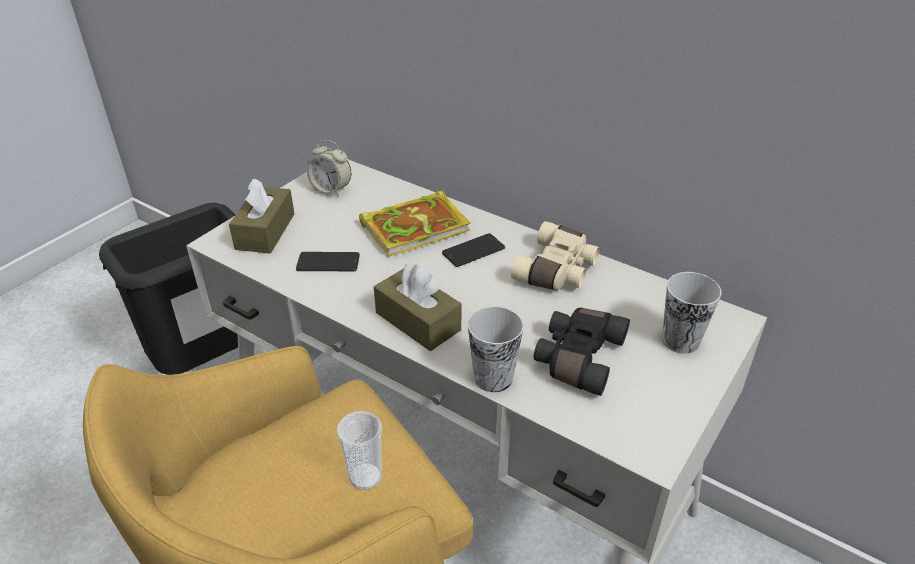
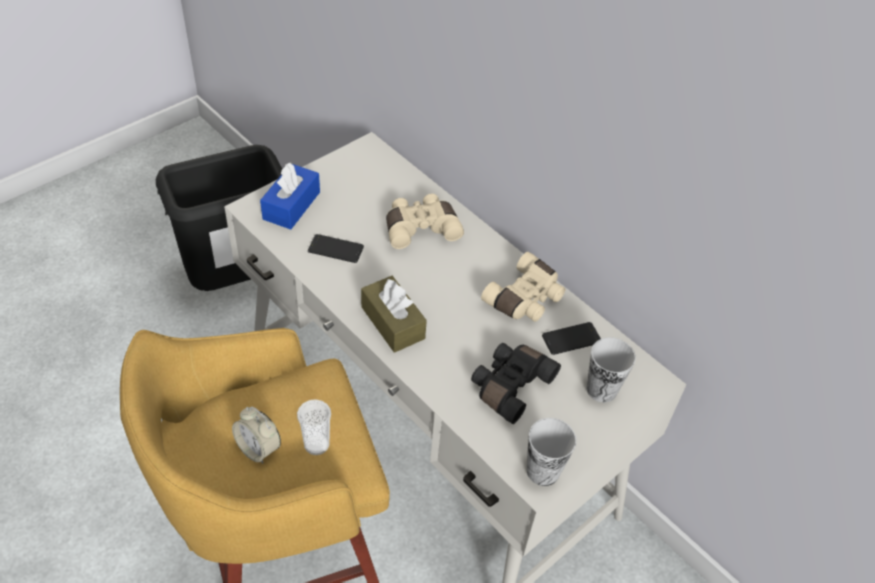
camera: 10 degrees right, 10 degrees up
brown tissue box [229,179,294,254] -> blue tissue box [260,163,320,230]
alarm clock [307,140,351,197] -> alarm clock moved to [232,407,281,464]
book [359,189,471,256] -> beige binoculars [386,194,464,249]
phone [442,233,505,267] -> phone moved to [542,322,601,355]
cup [468,306,524,392] -> cup moved to [527,418,576,486]

